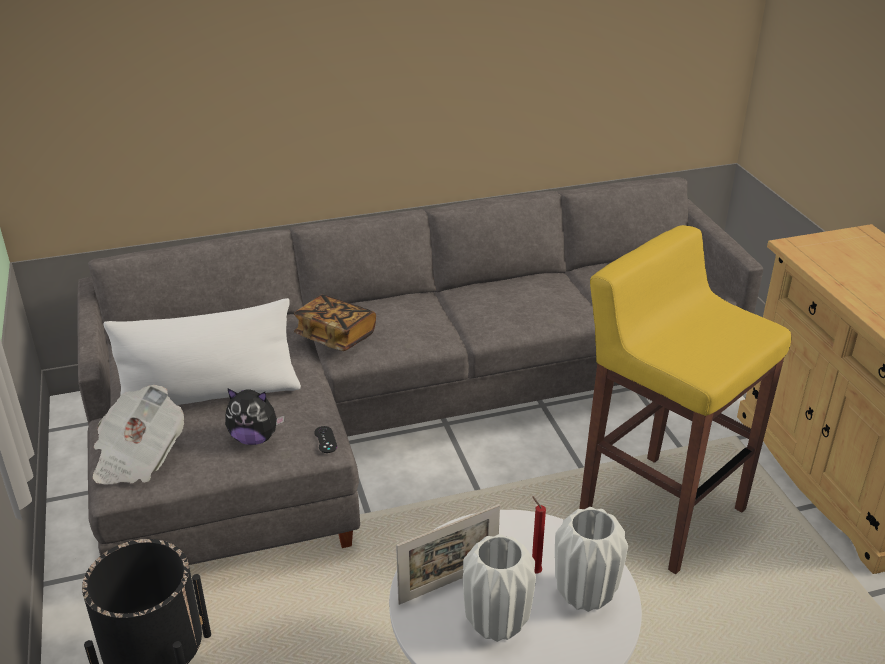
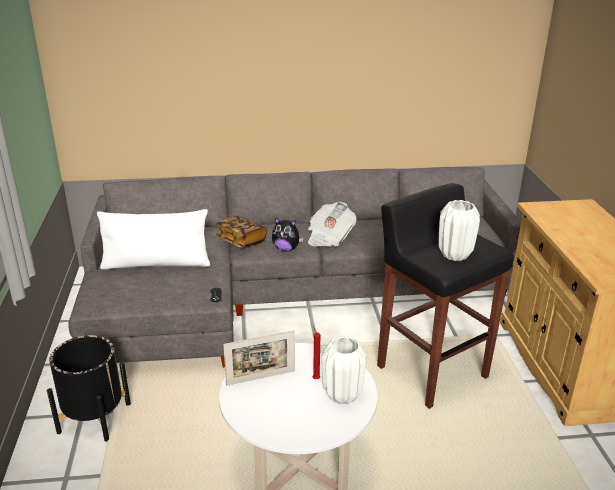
camera: 10 degrees right, 5 degrees down
newspaper [93,385,184,485] -> newspaper moved to [308,202,357,247]
plush toy [225,388,285,445] -> plush toy moved to [272,217,304,252]
white vase [463,534,536,642] -> white vase moved to [439,200,480,261]
yellow stool [579,225,792,574] -> black stool [377,183,514,409]

